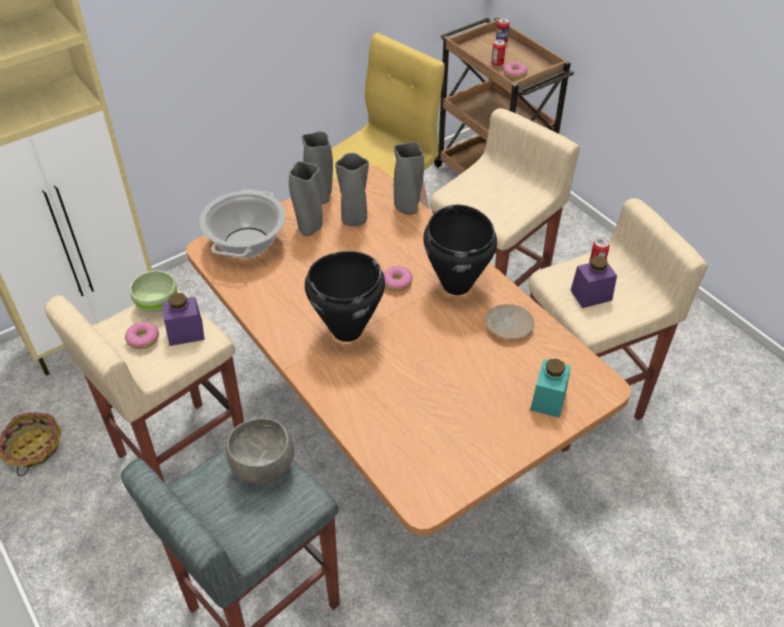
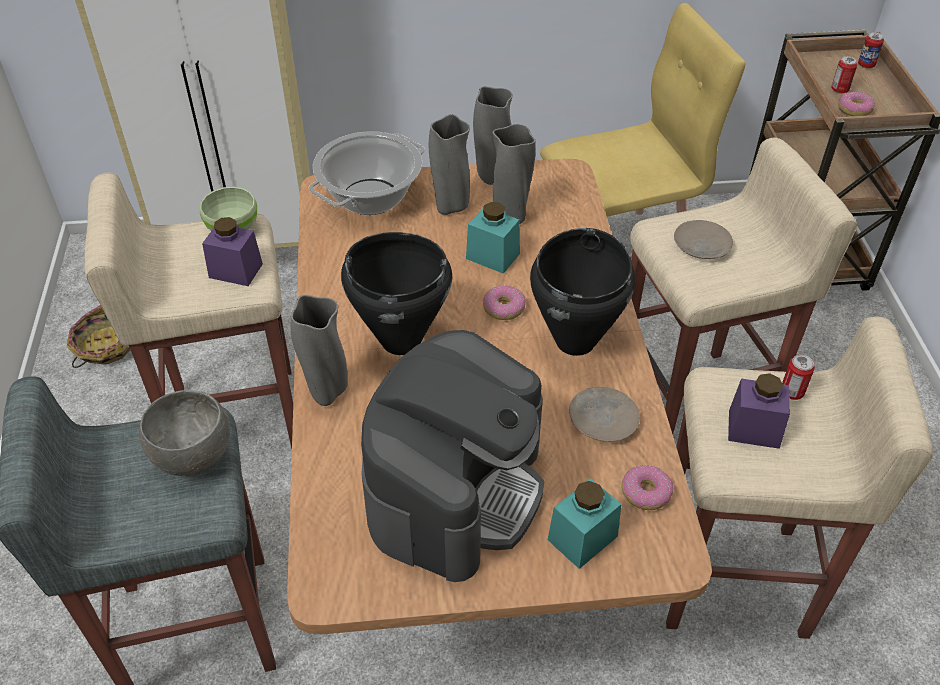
camera: 30 degrees right, 0 degrees up
donut [125,322,159,349] -> donut moved to [622,465,674,510]
grey vase [393,142,424,215] -> grey vase moved to [291,295,348,406]
none -> coffee machine [361,330,544,582]
none -> turquoise jar [466,202,520,274]
none -> beige plate [674,220,733,259]

